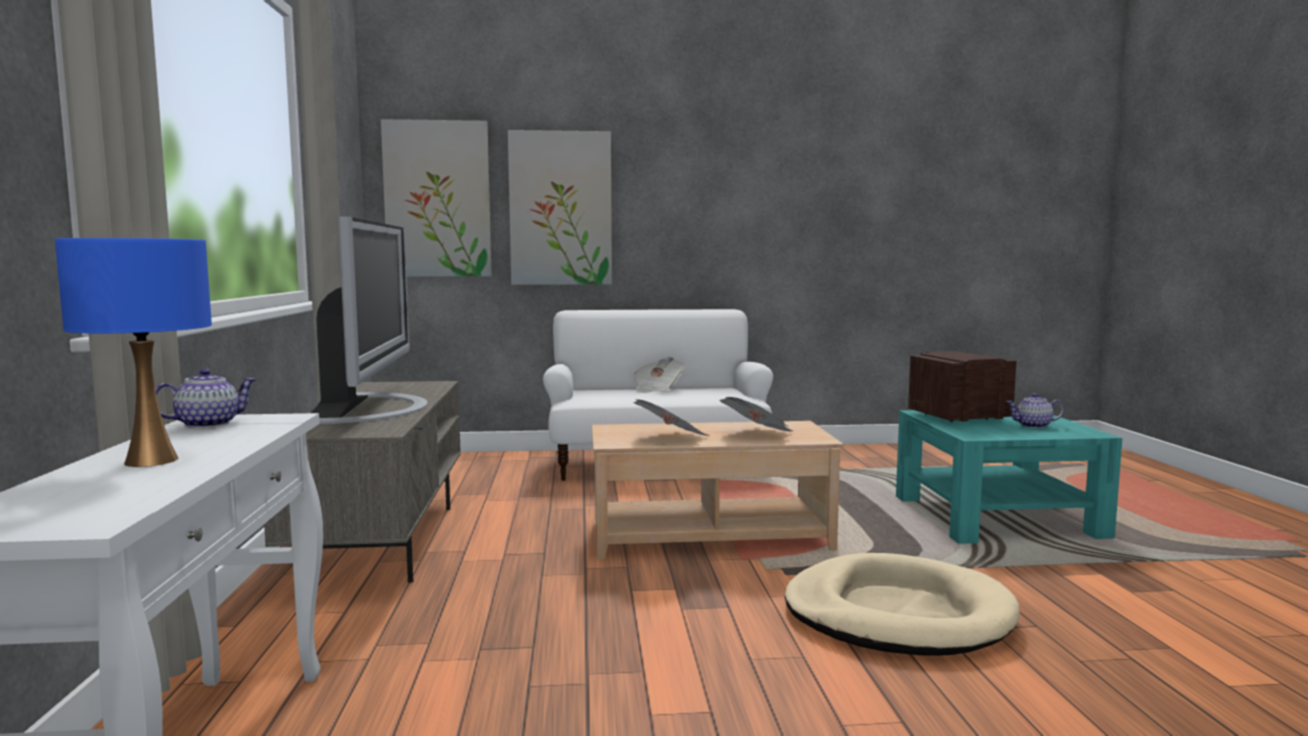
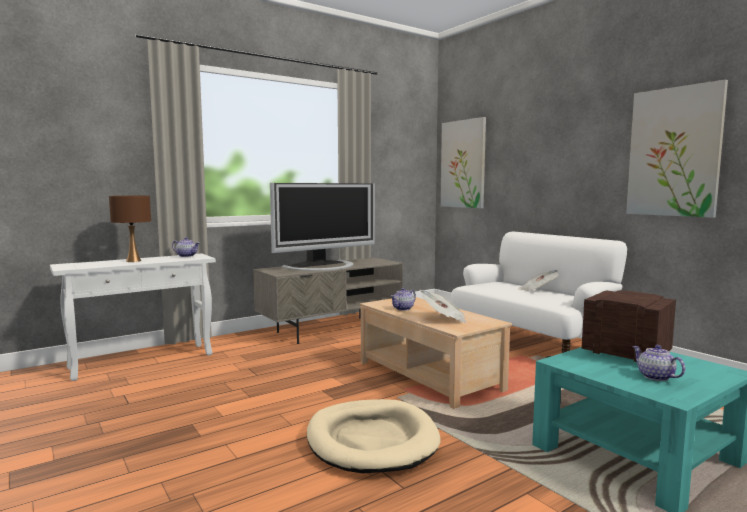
camera: 60 degrees right, 0 degrees up
blue table lamp [55,238,212,467] -> brown table lamp [109,196,151,262]
picture [508,130,612,285] -> picture moved to [626,79,728,218]
newspaper [633,399,710,436] -> teapot [390,288,416,311]

